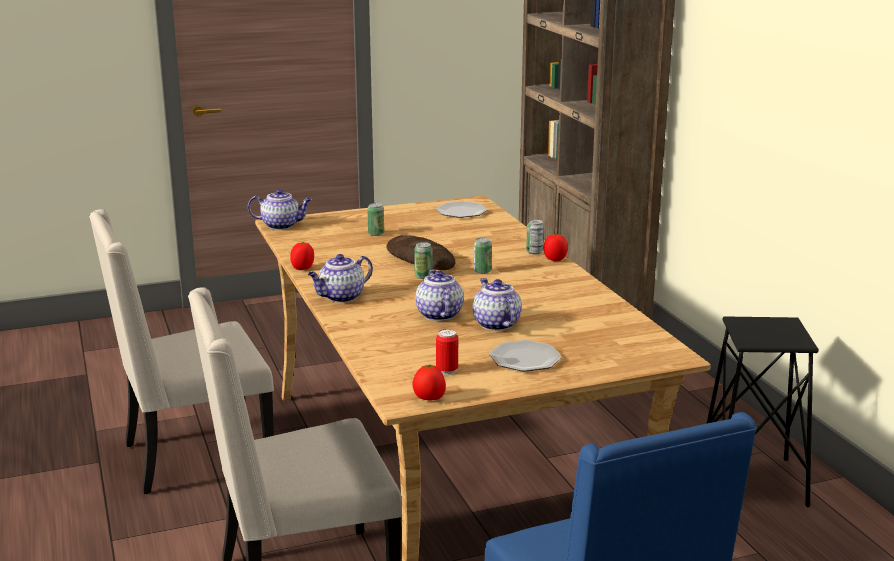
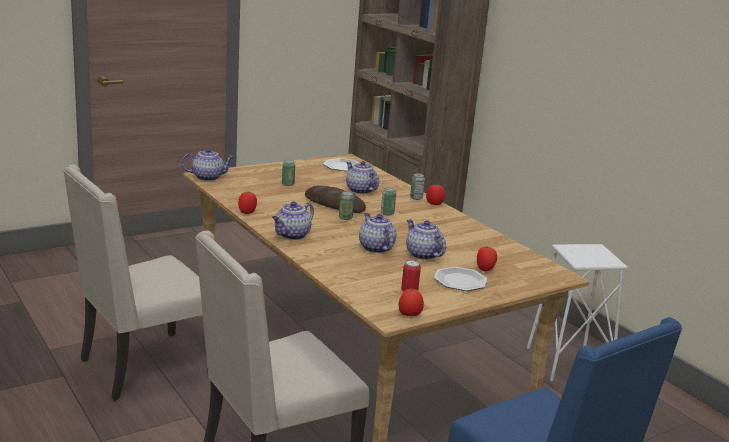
camera: 15 degrees left, 0 degrees up
black stool [706,316,819,507] -> white stool [527,244,628,382]
none -> teapot [346,161,379,194]
none -> tomato [477,246,497,272]

